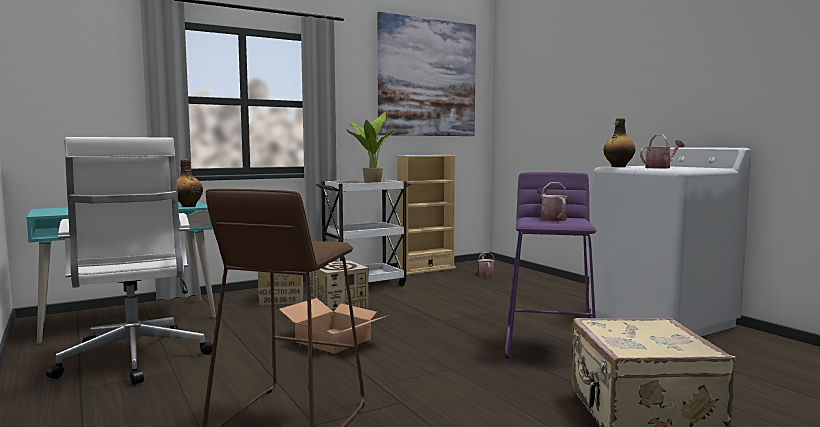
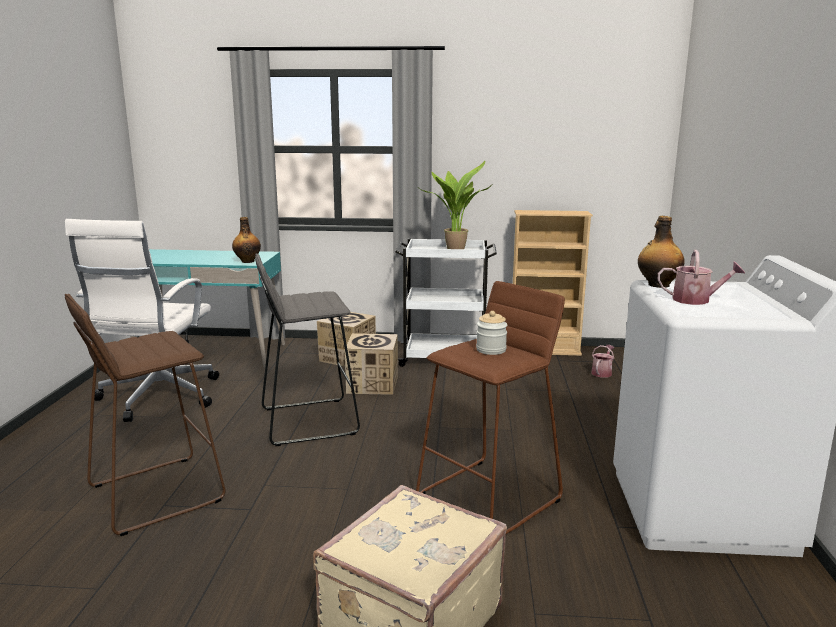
camera: 35 degrees right, 10 degrees up
cardboard box [279,298,389,354] -> grey stool [255,254,360,446]
picture [377,12,476,136] -> none
purple stool [505,172,597,358] -> brown stool [416,281,565,534]
watering can [537,182,568,221] -> jar [476,311,507,355]

